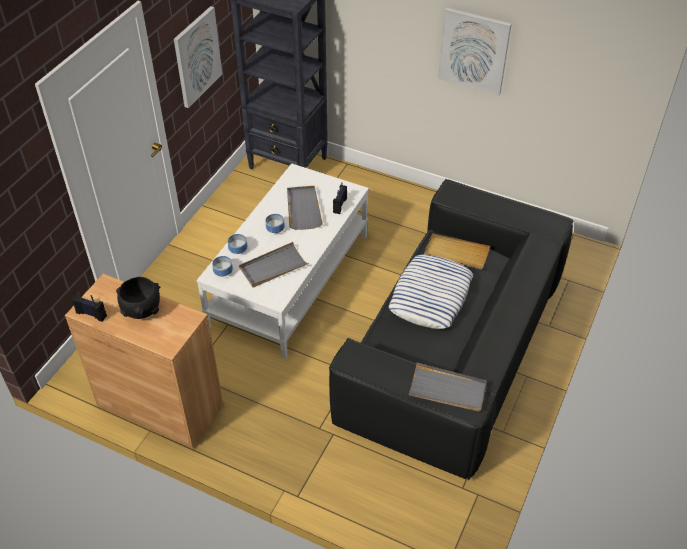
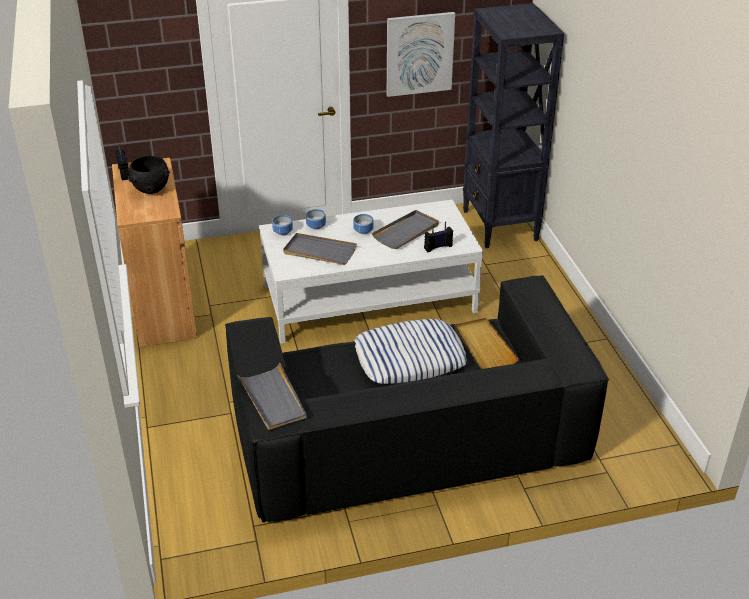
camera: 50 degrees right, 10 degrees down
picture [438,8,512,95] -> none

